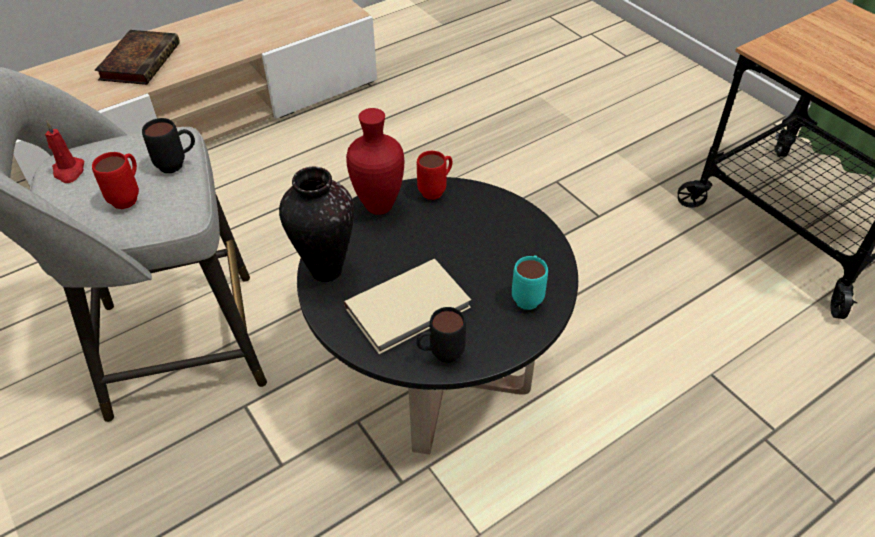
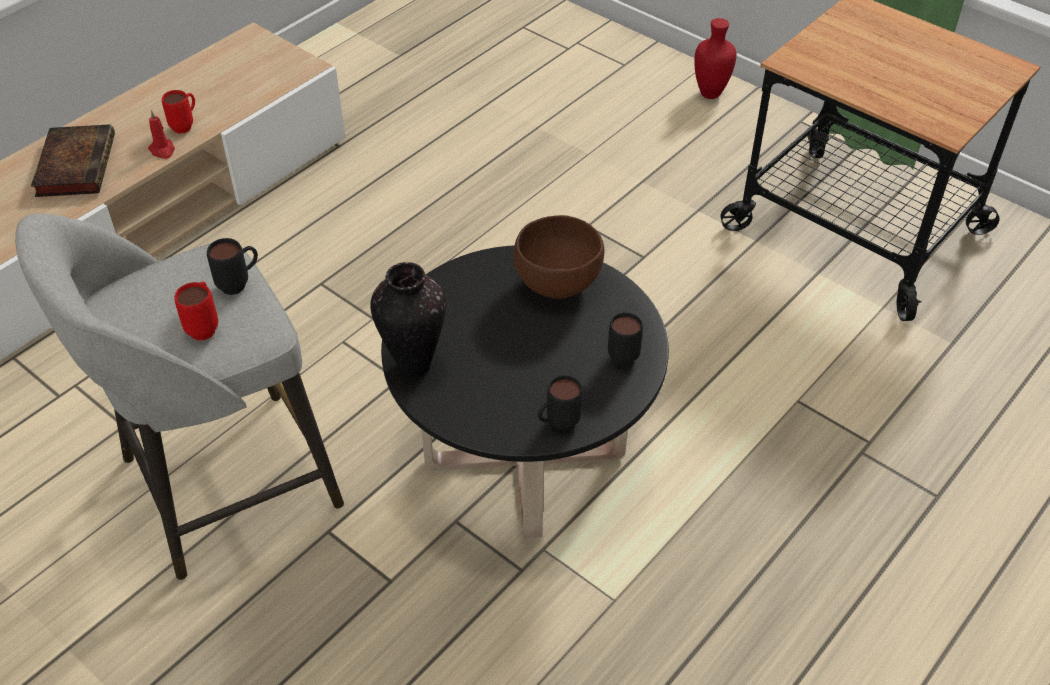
camera: 15 degrees left, 0 degrees up
red candle [45,121,84,183] -> red candle moved to [148,110,175,159]
beige book [344,259,471,354] -> none
red vase [346,108,404,215] -> red vase moved to [694,18,737,99]
red mug [417,151,452,200] -> red mug moved to [162,90,195,134]
turquoise mug [512,255,548,310] -> black mug [608,311,643,366]
none -> brown bowl [514,215,604,299]

